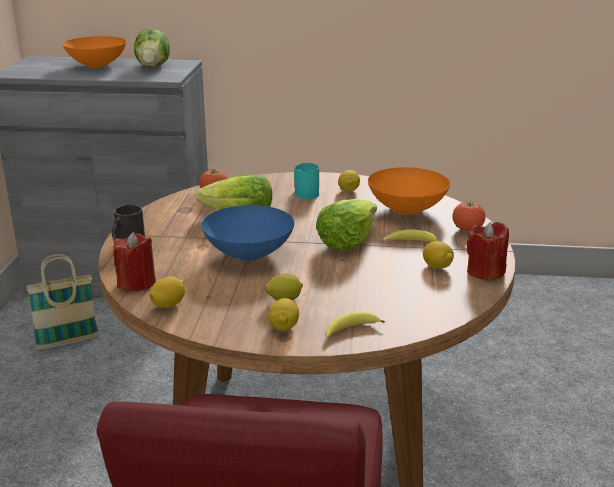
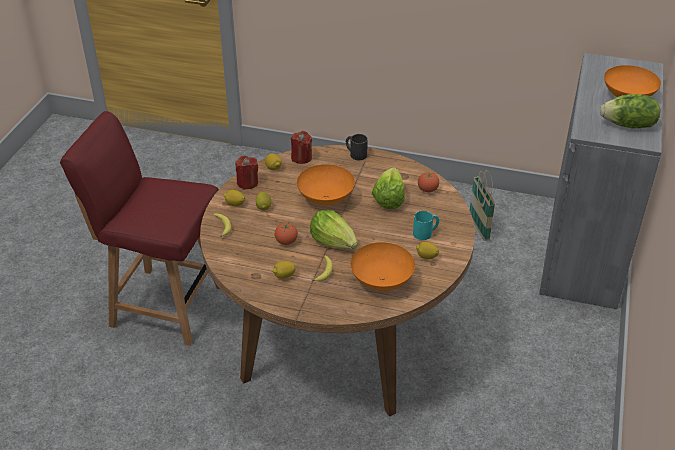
camera: 100 degrees right, 15 degrees up
blue bowl [201,205,294,261] -> orange bowl [297,164,355,205]
tomato [452,201,486,231] -> tomato moved to [275,223,298,245]
red candle [467,222,509,281] -> red candle moved to [235,156,258,189]

